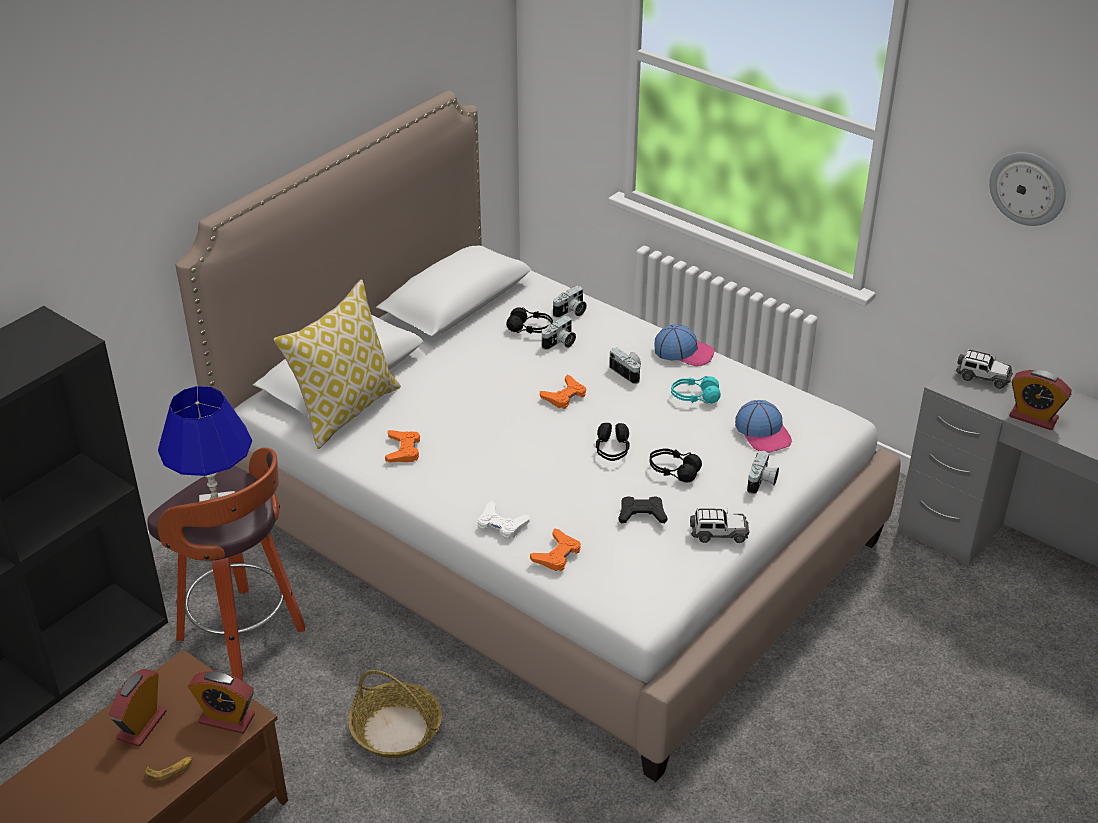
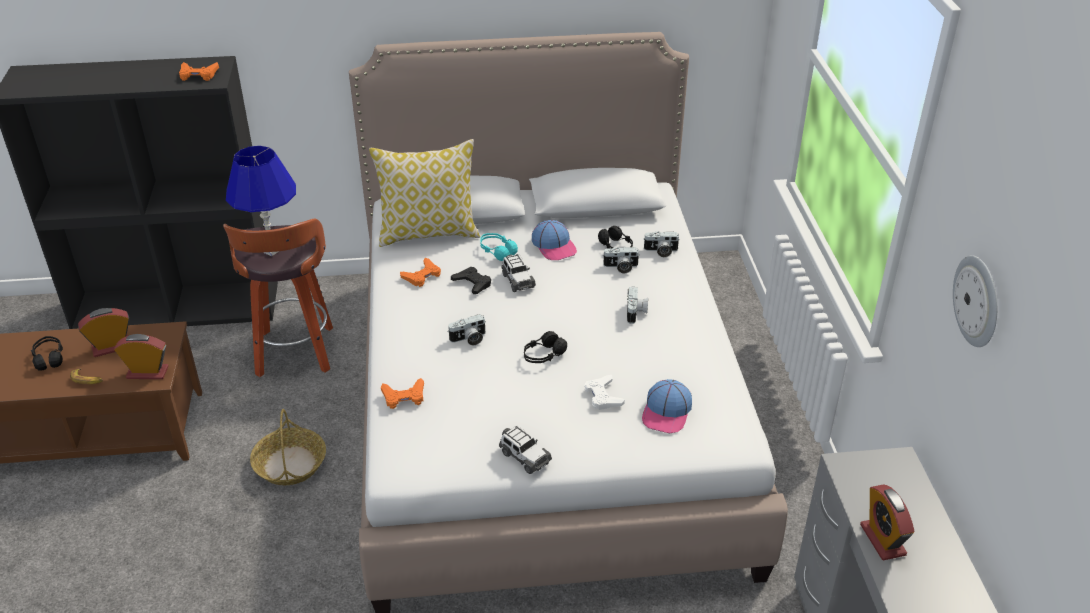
camera: 45 degrees right, 0 degrees up
alarm clock [188,671,255,734] -> alarm clock turned 120 degrees clockwise [114,334,169,379]
white game controller [478,501,530,540] -> white game controller moved to [585,375,625,410]
orange game controller [540,375,586,409] -> orange game controller moved to [179,62,219,81]
black game controller [618,496,667,524] -> black game controller moved to [451,267,491,294]
black headphones [649,448,702,483] -> black headphones moved to [31,336,63,371]
cap [654,324,715,366] -> cap moved to [532,220,577,260]
turquoise headphones [671,376,721,404] -> turquoise headphones moved to [480,233,518,261]
camera [747,450,779,494] -> camera moved to [447,314,486,346]
toy car [956,349,1013,389] -> toy car moved to [501,254,536,292]

